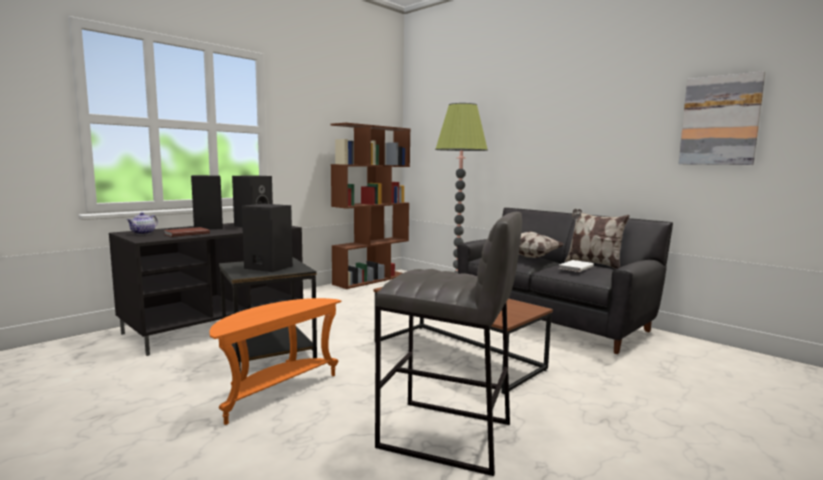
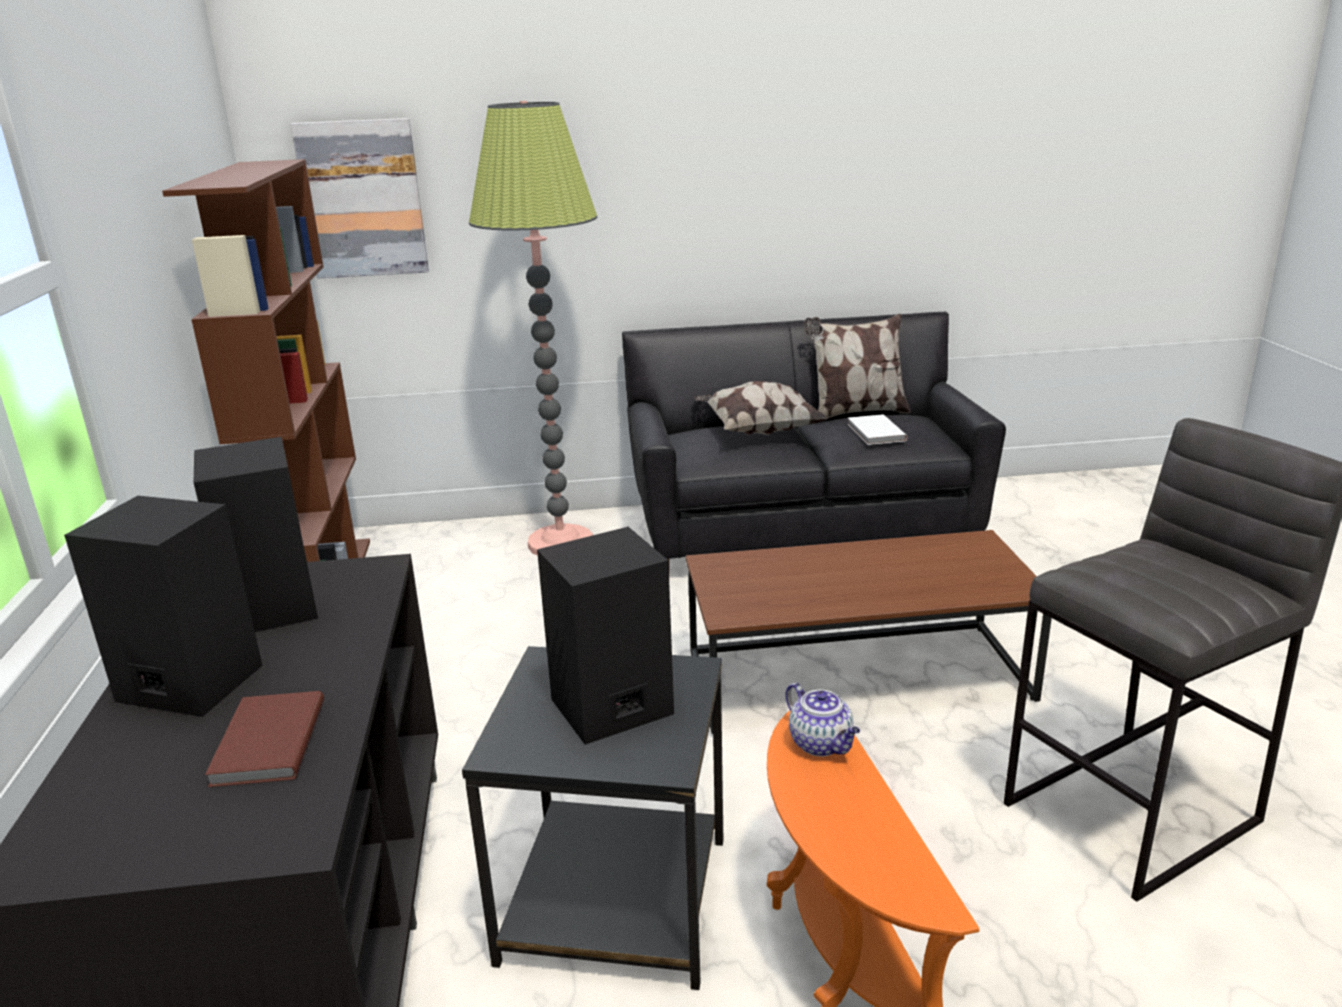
camera: 50 degrees left, 15 degrees up
teapot [127,212,158,235] -> teapot moved to [786,683,860,756]
picture [679,71,765,165] -> picture moved to [291,118,429,279]

